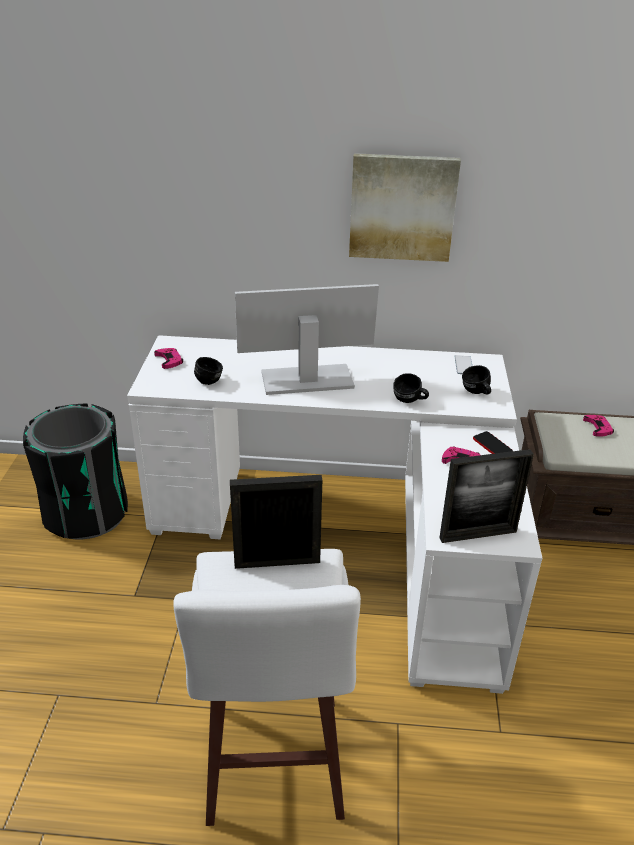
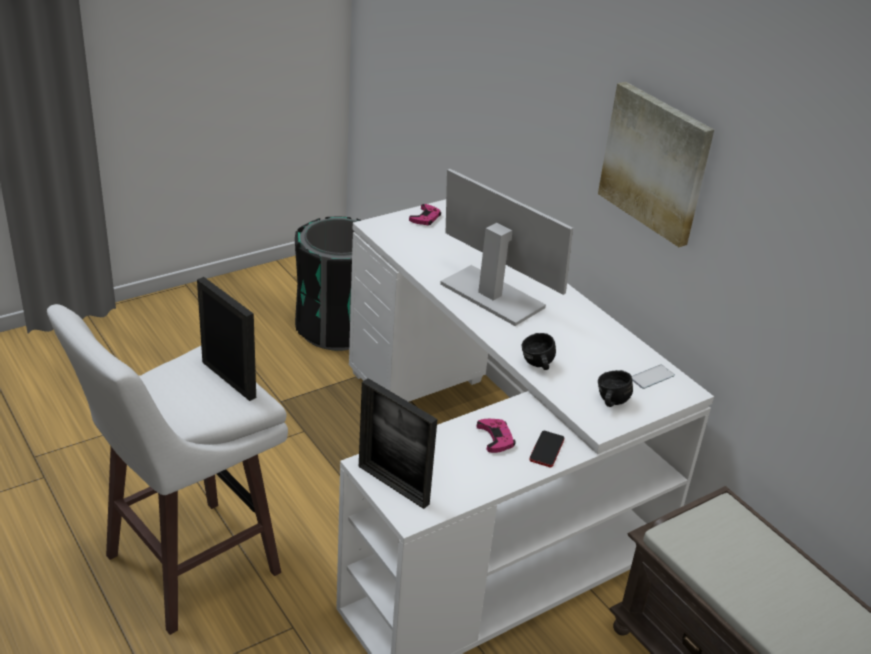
camera: 50 degrees right, 0 degrees up
black mug [194,357,223,385] -> none
pink game controller [583,415,614,437] -> none

